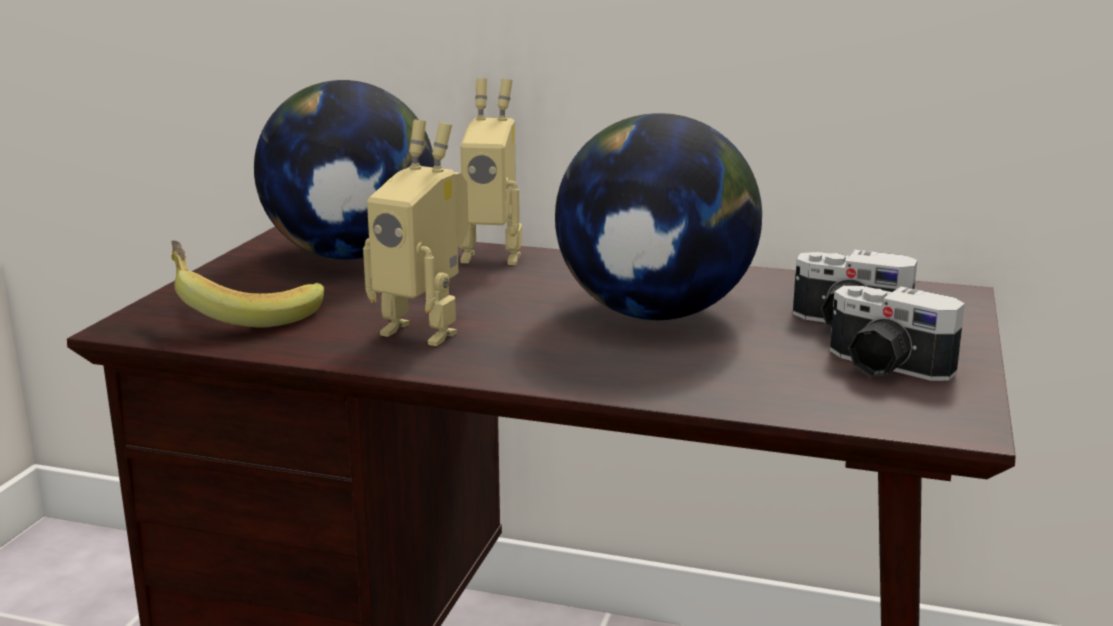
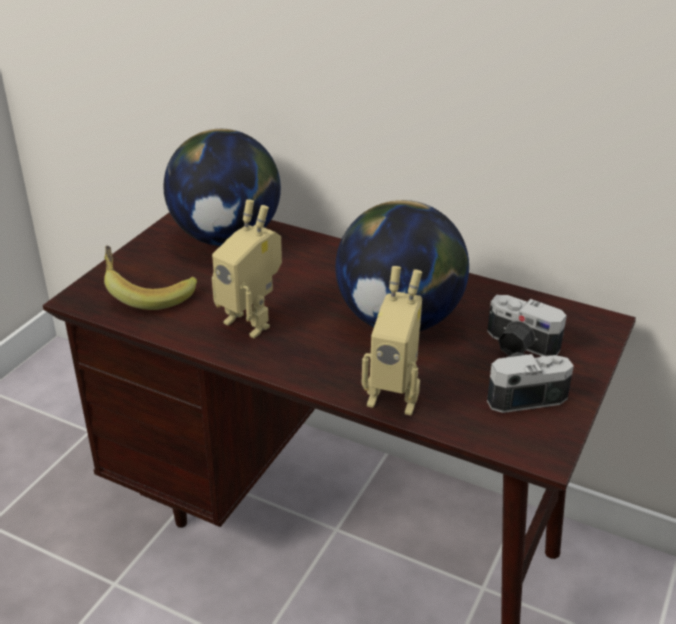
camera: 10 degrees right, 15 degrees up
toy robot [459,78,522,265] -> toy robot moved to [362,266,422,415]
camera [830,286,965,381] -> camera turned 120 degrees clockwise [487,352,574,413]

